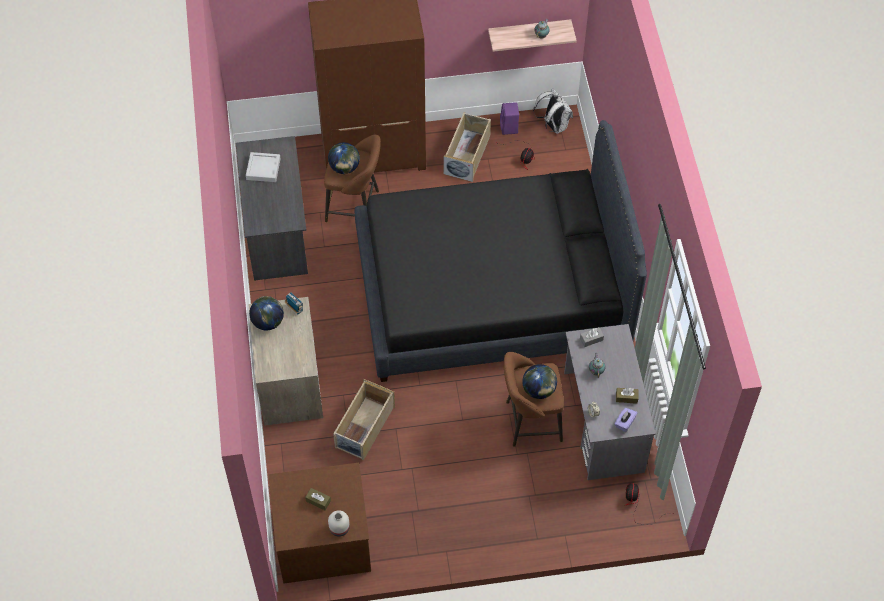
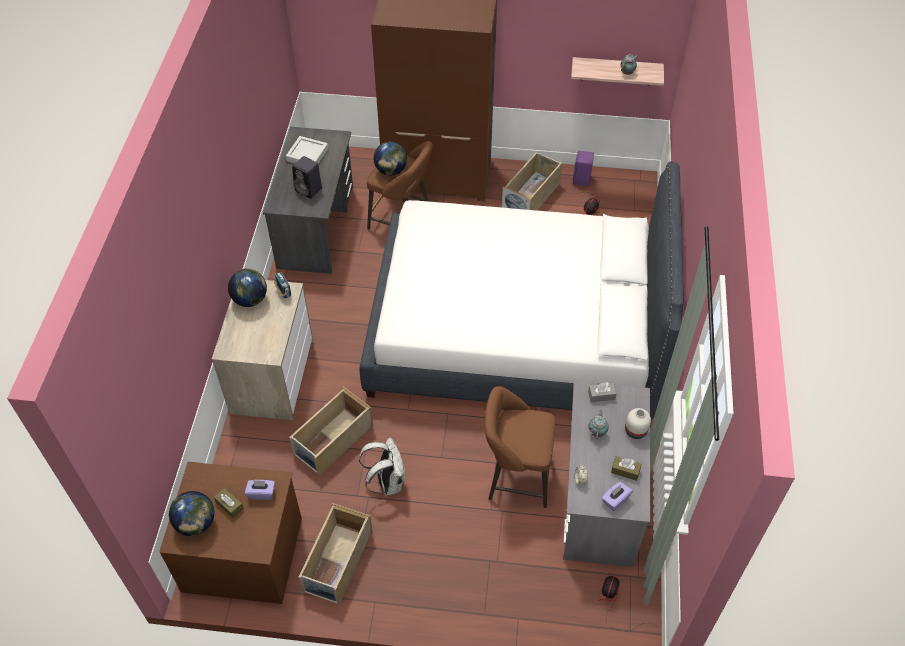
camera: 15 degrees right, 5 degrees down
white vase [328,510,350,537] -> white vase moved to [625,408,651,439]
black bed [354,120,647,382] -> white bed [359,161,684,419]
globe [522,364,557,399] -> globe moved to [169,491,214,536]
white backpack [533,88,573,134] -> white backpack moved to [359,437,405,496]
none -> purple tissue box [245,480,275,500]
none -> black speaker [292,156,322,199]
none -> beige storage box [298,503,373,605]

